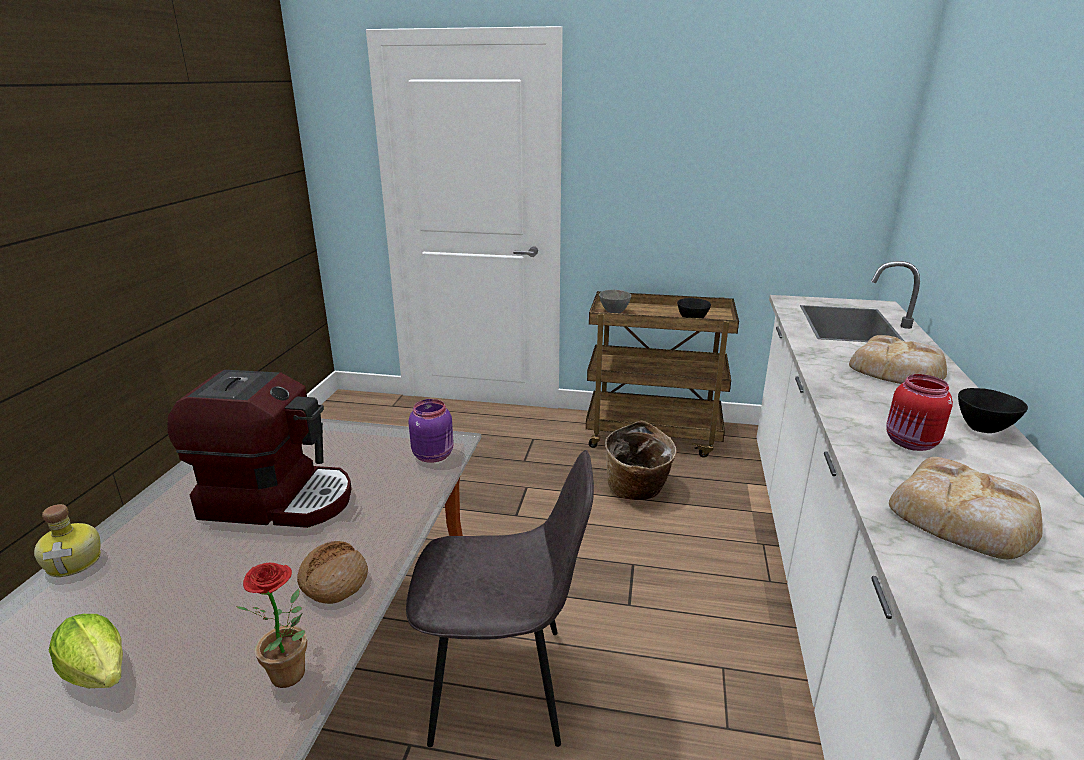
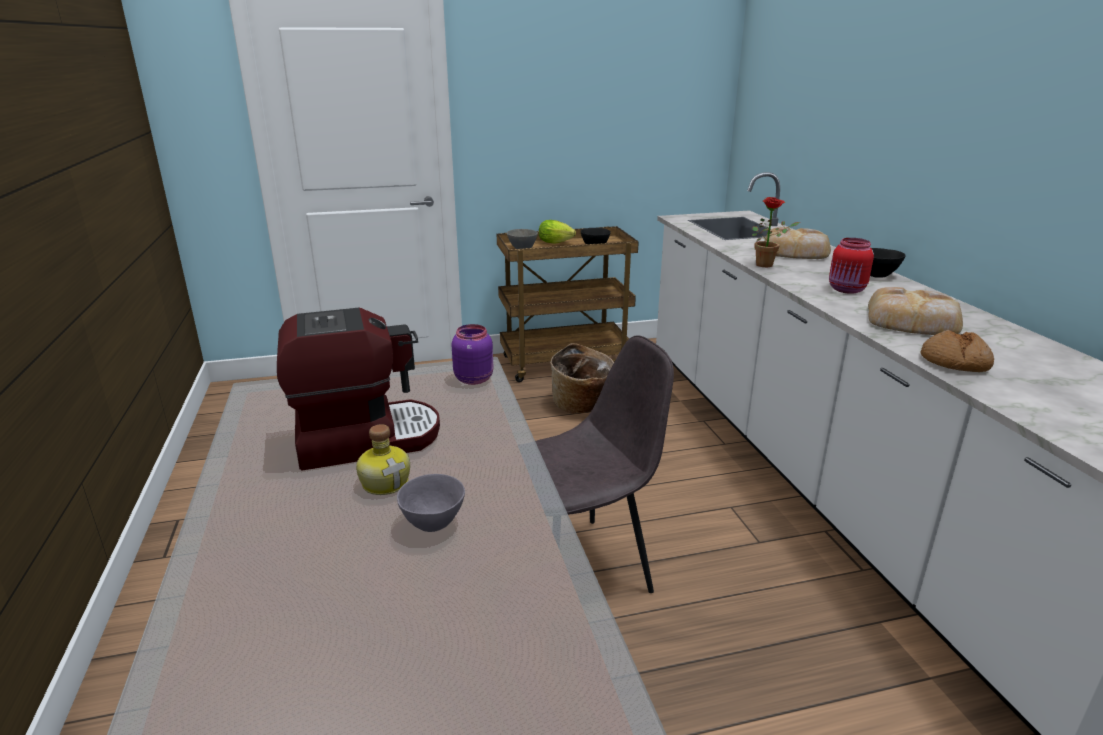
camera: 25 degrees left, 0 degrees up
bottle [34,504,101,577] -> bottle moved to [356,424,410,495]
lettuce [49,614,123,688] -> lettuce moved to [539,220,576,244]
potted plant [235,563,307,688] -> potted plant moved to [752,197,800,267]
bread [297,541,368,604] -> bread moved to [921,330,994,372]
none -> grey bowl [397,474,465,532]

